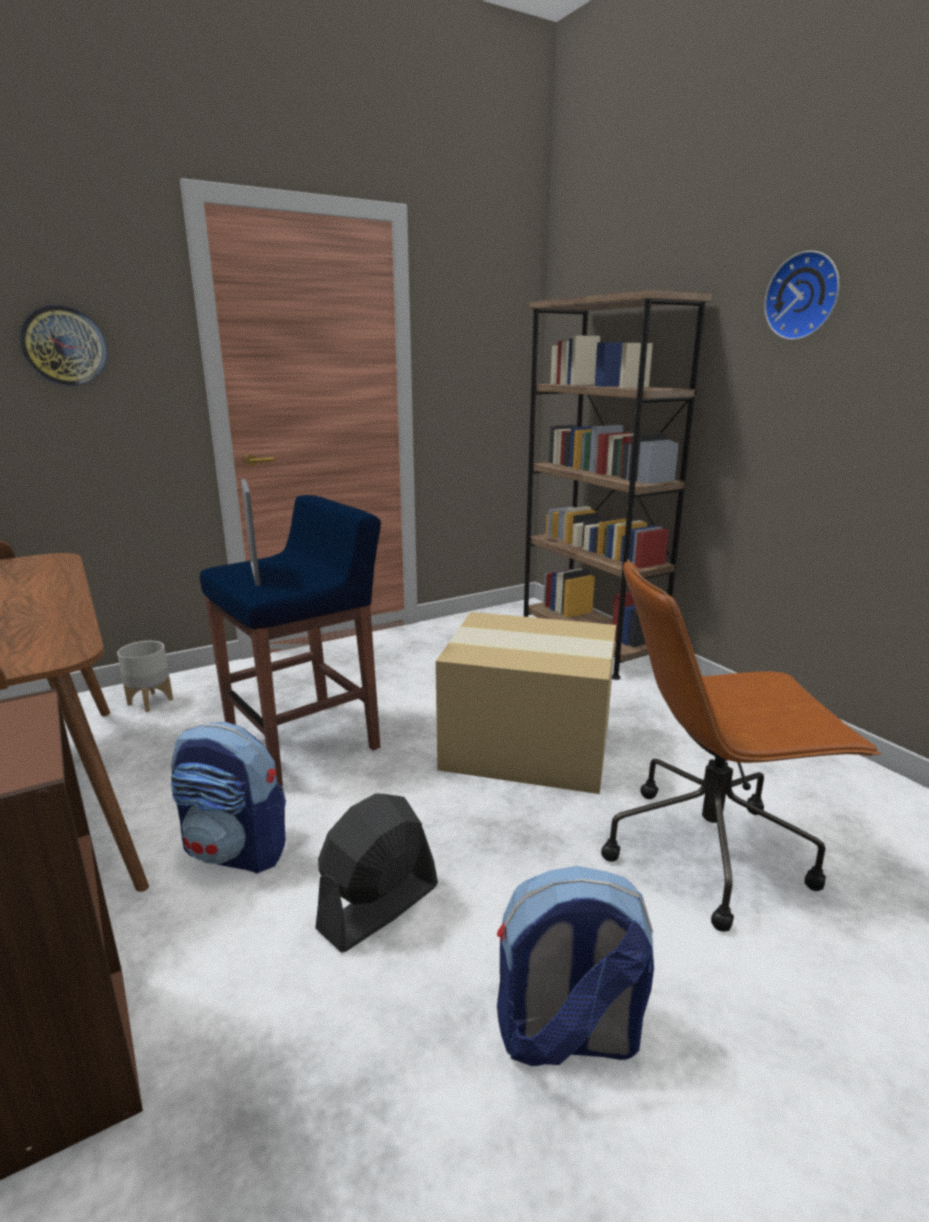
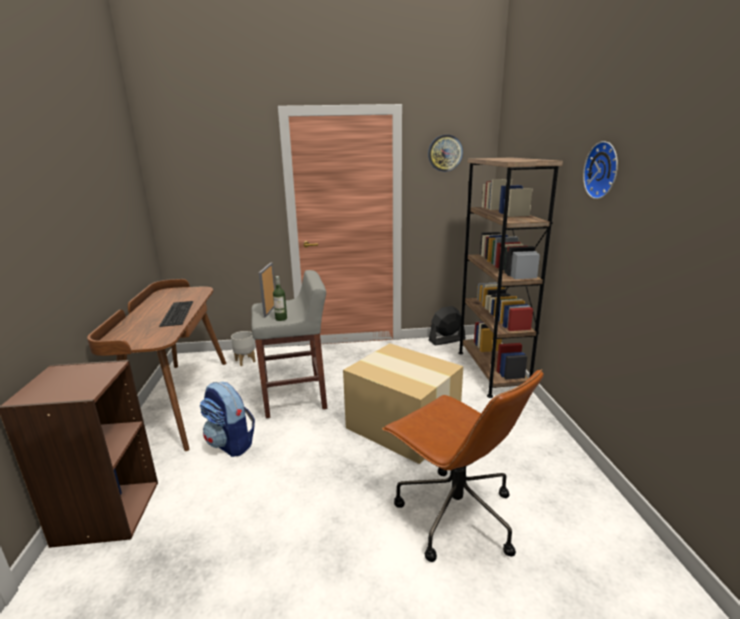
camera: 25 degrees right, 0 degrees up
wall clock [19,305,107,386] -> wall clock moved to [428,135,463,172]
blue stool [200,495,381,787] -> grey stool [251,270,327,418]
black fan [315,793,438,952] -> black fan moved to [429,306,466,345]
backpack [497,866,654,1066] -> none
brown office chair [601,559,881,932] -> brown office chair turned 150 degrees counterclockwise [382,369,544,562]
none -> keyboard [159,301,193,327]
none -> bottle [273,276,287,321]

